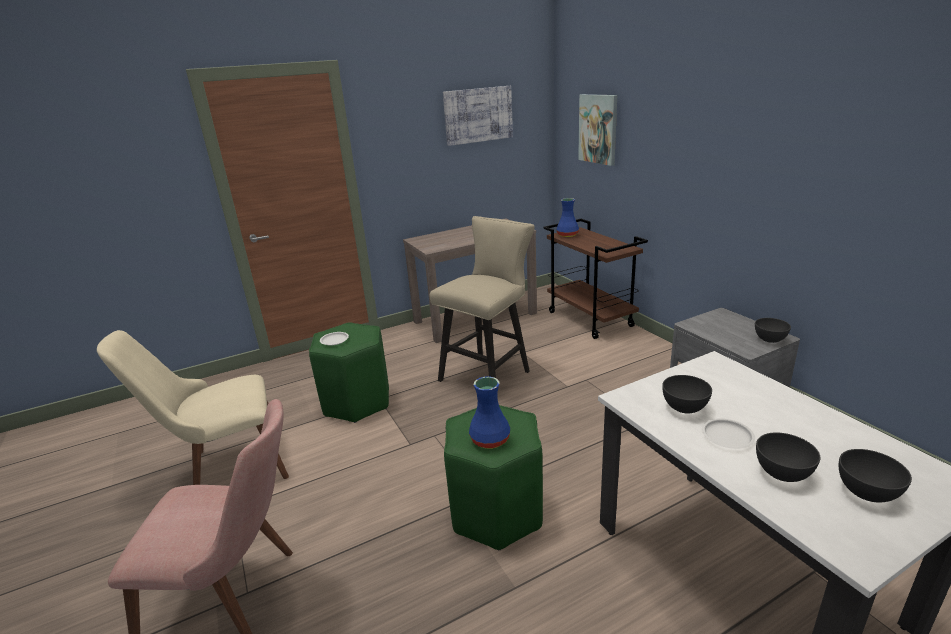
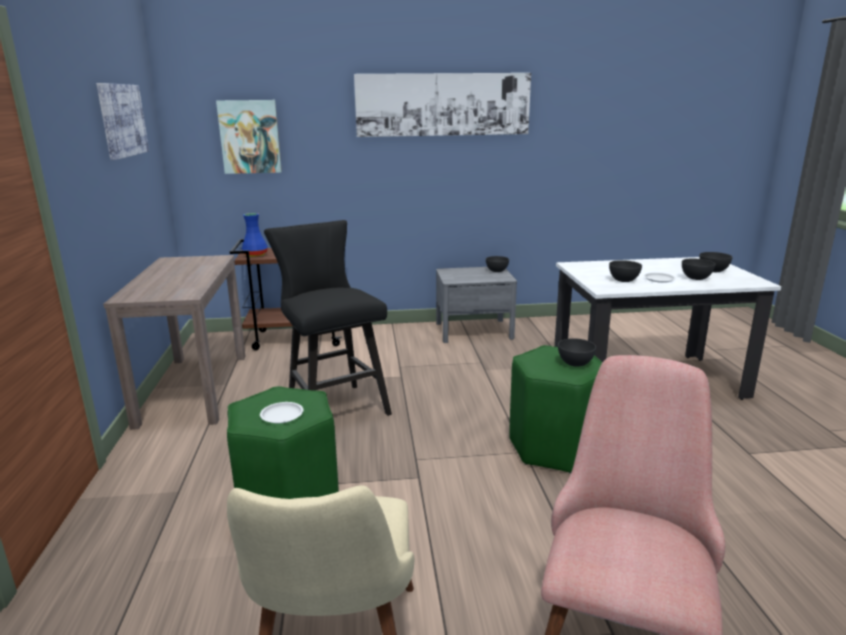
camera: 70 degrees left, 5 degrees down
beige stool [429,216,535,382] -> black stool [264,220,392,416]
blue vase [469,377,510,449] -> grey bowl [558,338,596,367]
none -> picture [354,73,531,137]

